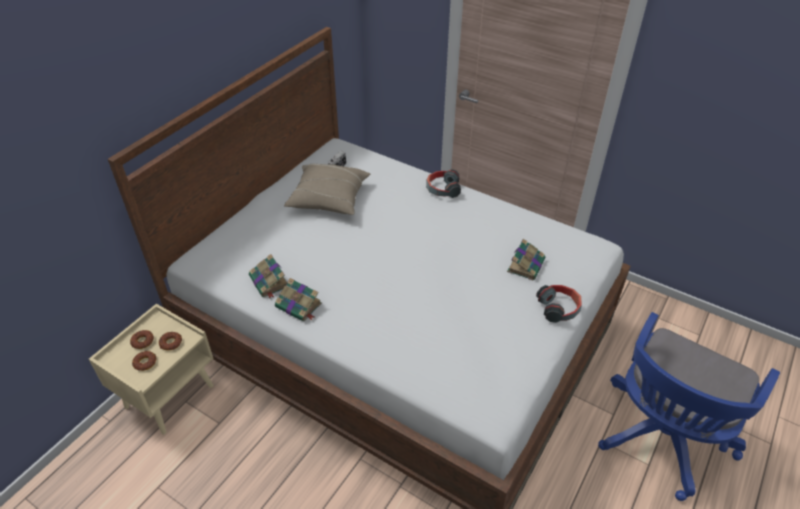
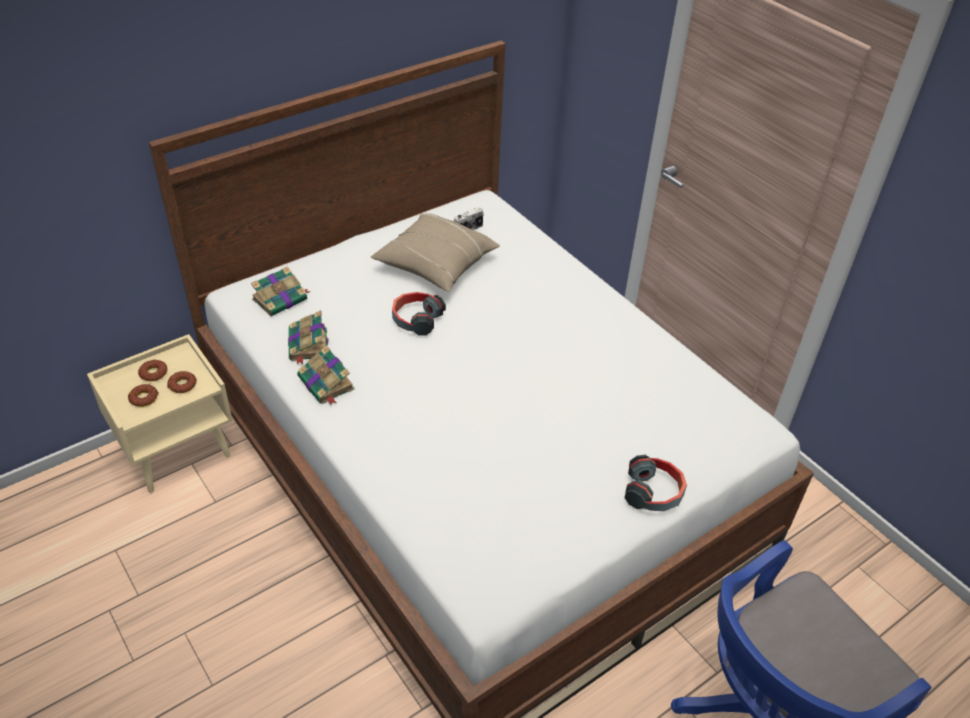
camera: 20 degrees right, 0 degrees up
headphones [426,169,461,198] -> headphones moved to [392,292,446,336]
book [507,239,545,280] -> book moved to [251,266,311,317]

